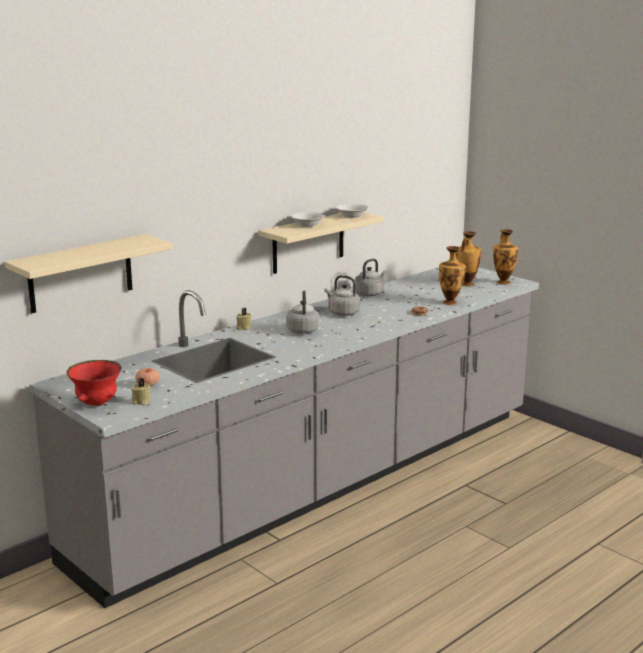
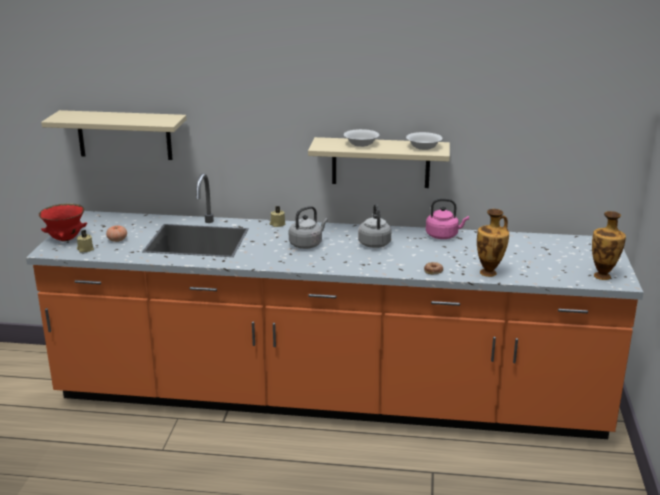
camera: 50 degrees right, 5 degrees up
grey counter [30,267,539,608] -> orange counter [26,173,644,439]
grey kettle [354,258,386,297] -> pink kettle [426,199,469,239]
vase [458,231,481,287] -> none

